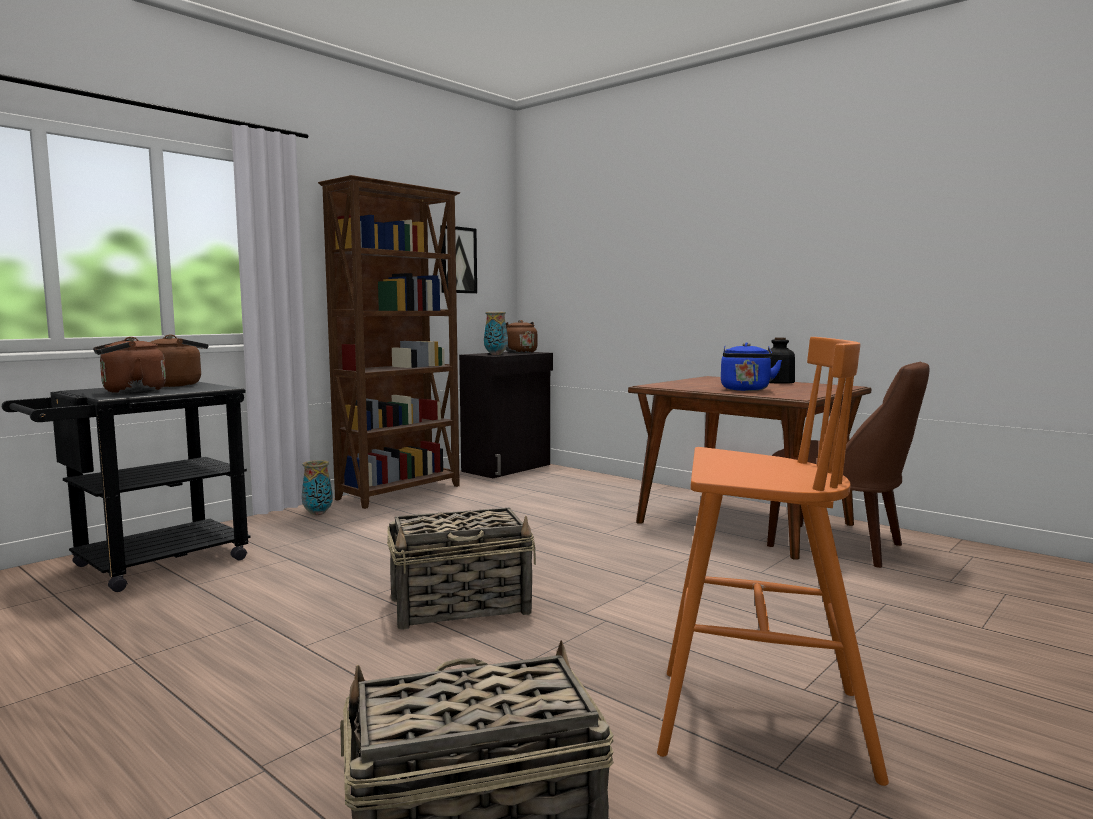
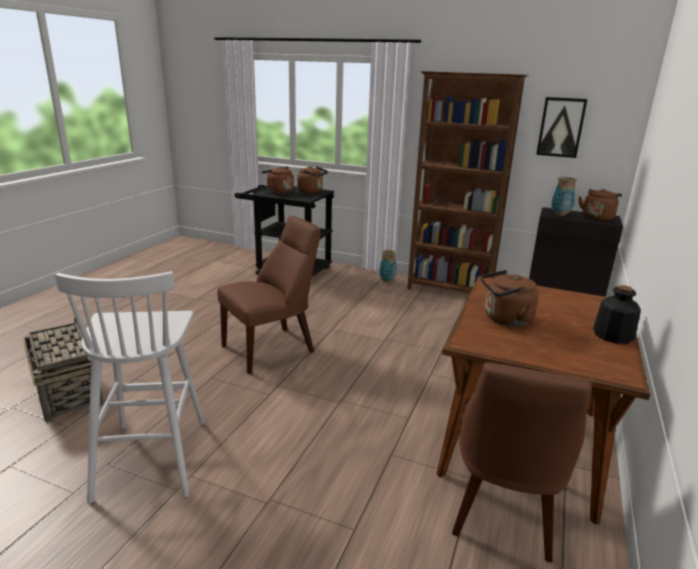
camera: 70 degrees right, 15 degrees up
basket [387,508,536,630] -> brown chair [218,216,321,374]
orange stool [657,337,889,786] -> white stool [55,271,205,504]
blue kettle [721,342,782,391] -> brown kettle [481,270,539,326]

